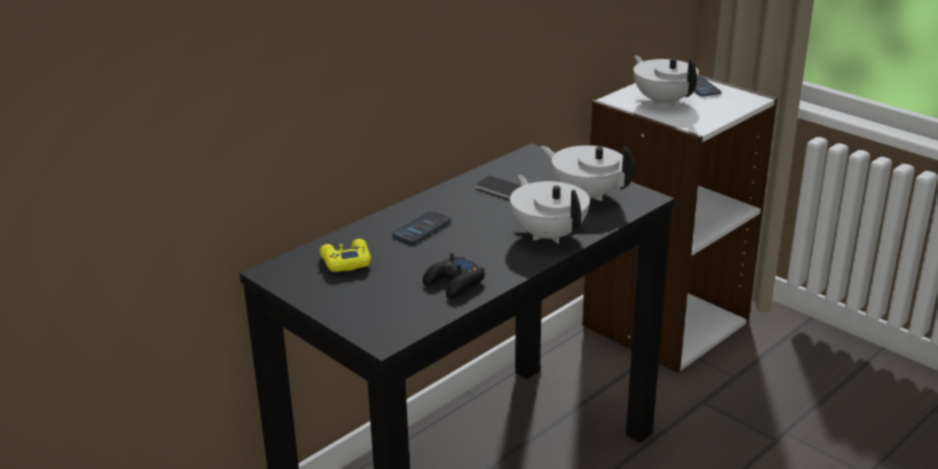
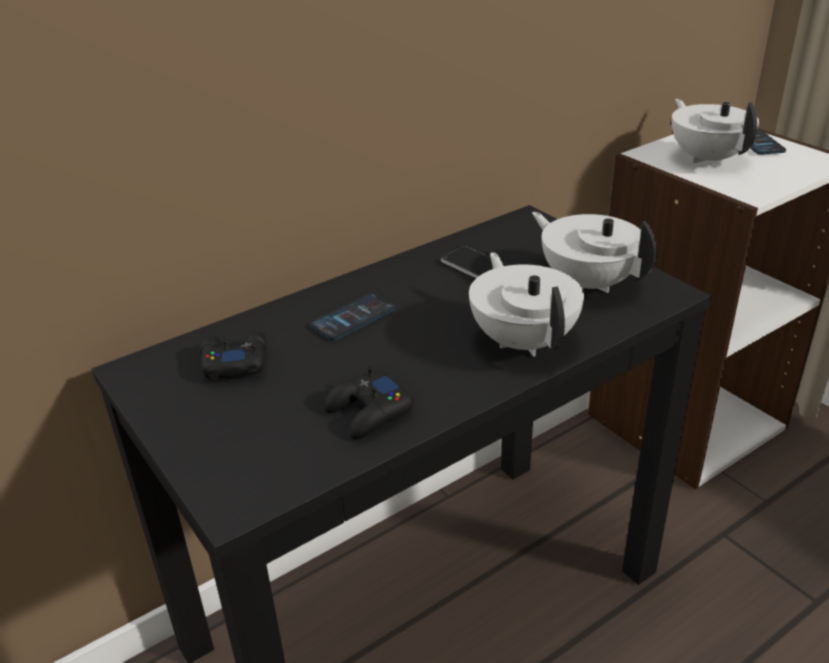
camera: 10 degrees right, 5 degrees up
yellow game controller [320,239,371,272] -> black game controller [200,331,267,379]

